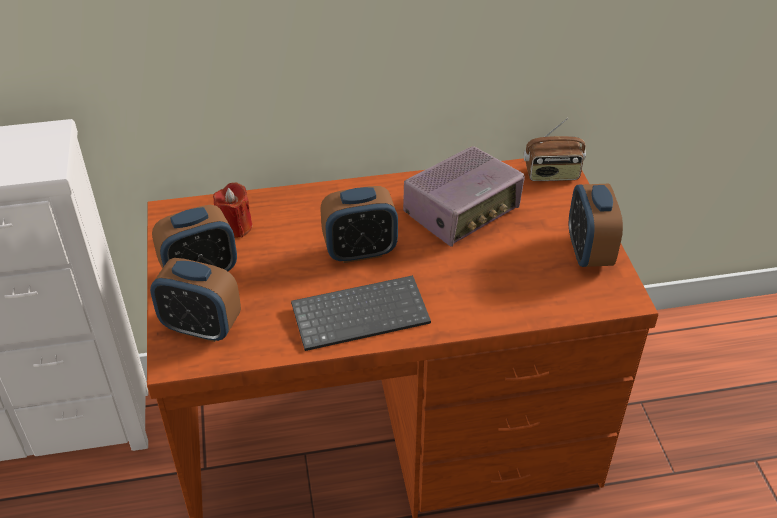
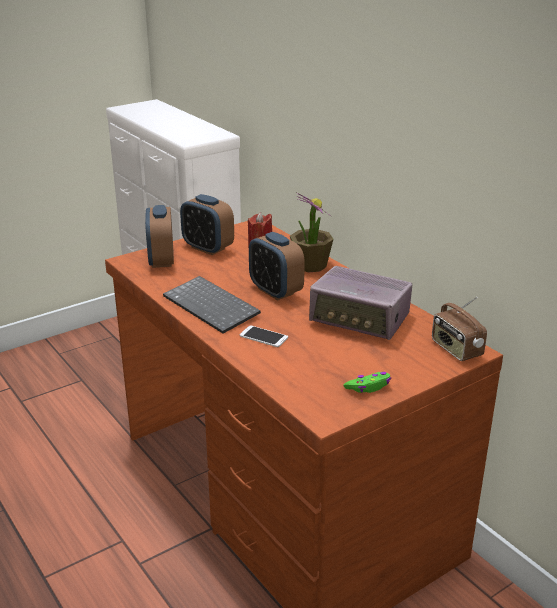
camera: 65 degrees right, 15 degrees down
alarm clock [569,184,623,267] -> green game controller [343,372,391,393]
none -> phone [240,325,288,347]
none -> potted plant [290,192,333,273]

